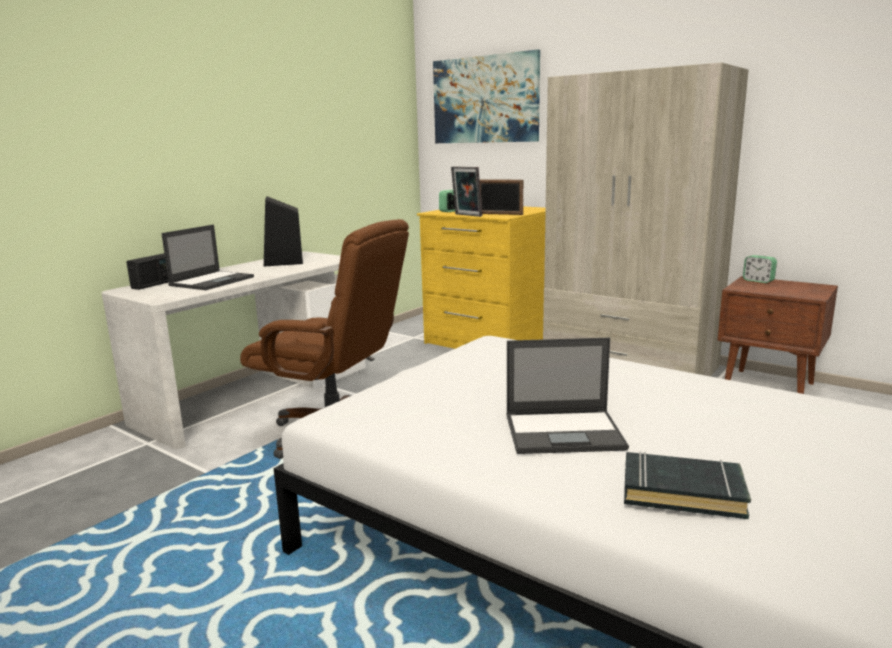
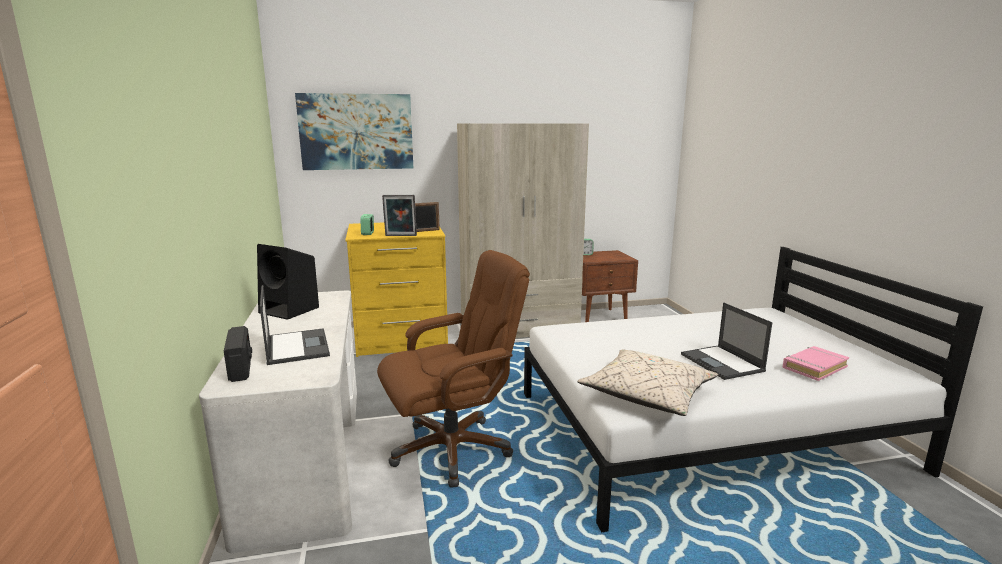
camera: 50 degrees left, 0 degrees up
laptop [506,337,629,454] -> laptop turned 120 degrees clockwise [681,302,772,380]
black book [624,451,751,519] -> pink book [783,346,849,381]
none -> beige pillow [577,349,718,416]

